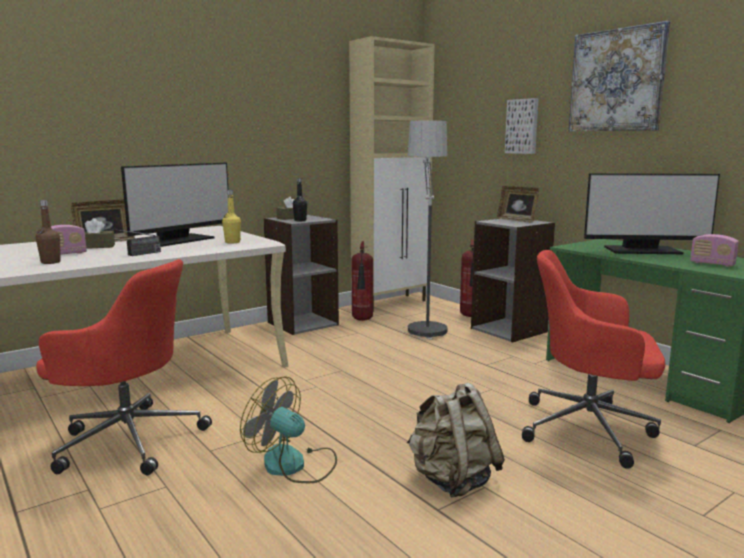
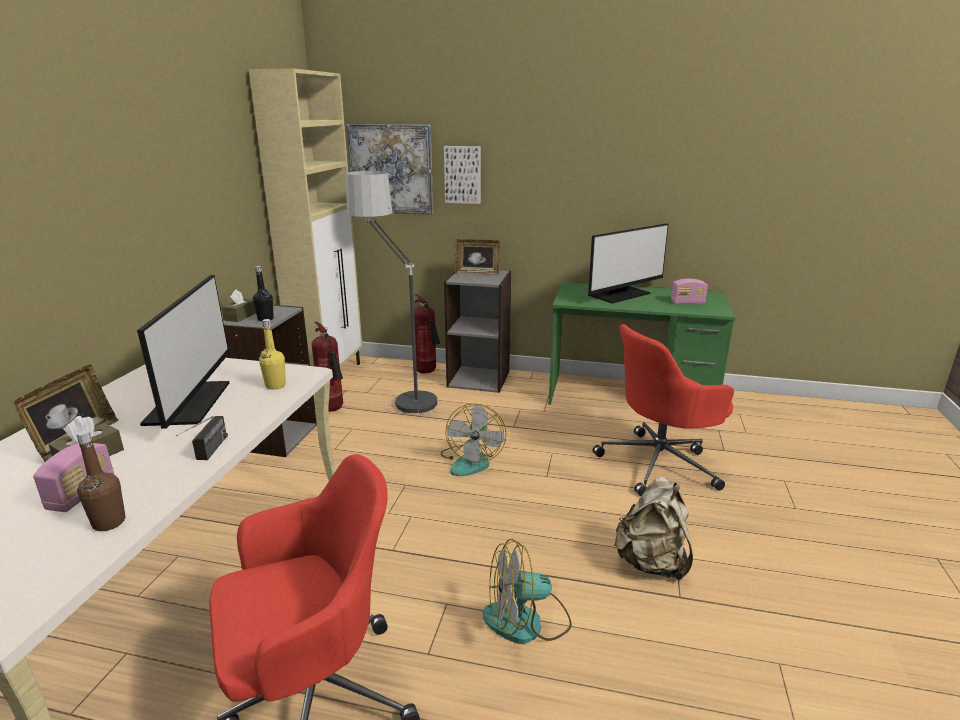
camera: 40 degrees left, 10 degrees up
picture [569,21,670,131] -> picture moved to [347,124,433,215]
none -> fan [441,403,506,476]

